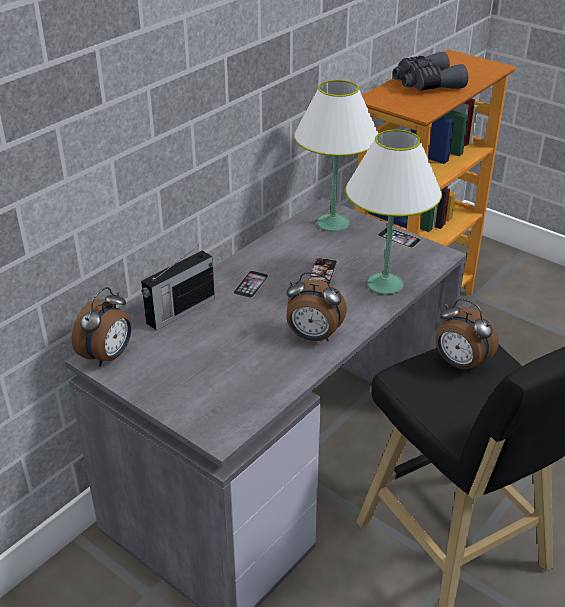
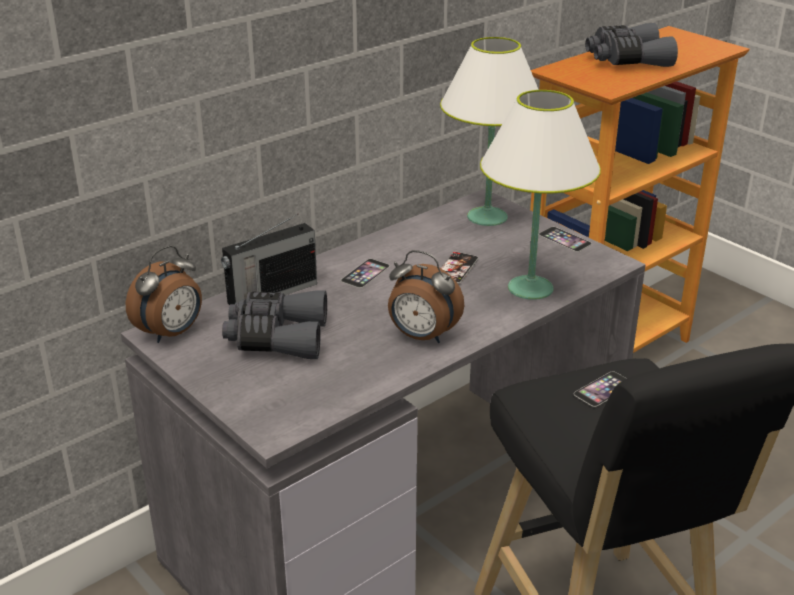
camera: 10 degrees right, 5 degrees down
alarm clock [436,299,499,372] -> phone [574,371,627,407]
none -> grey binoculars [222,290,327,359]

